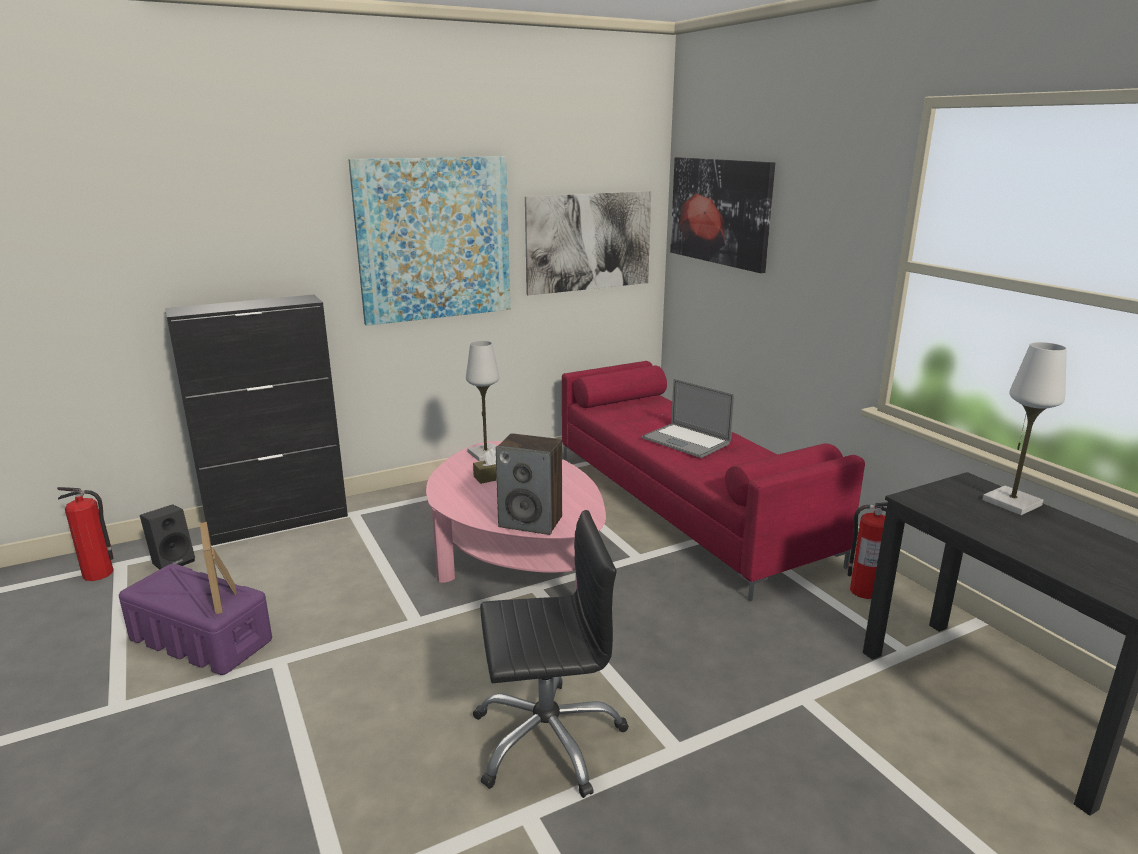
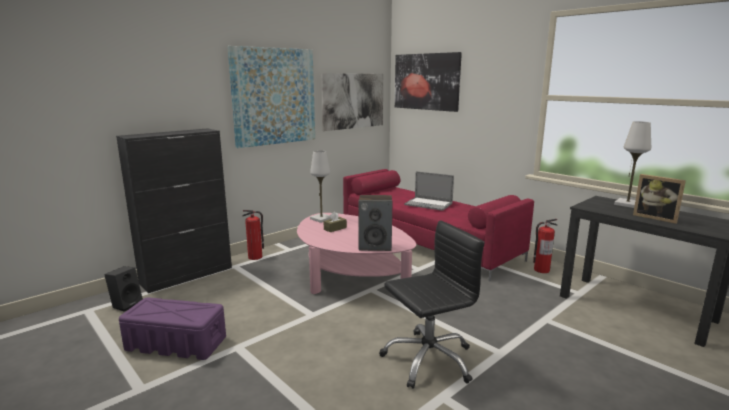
camera: 15 degrees left, 5 degrees down
fire extinguisher [57,487,114,581] -> fire extinguisher moved to [242,210,264,260]
picture frame [200,522,236,614] -> picture frame moved to [633,174,686,224]

